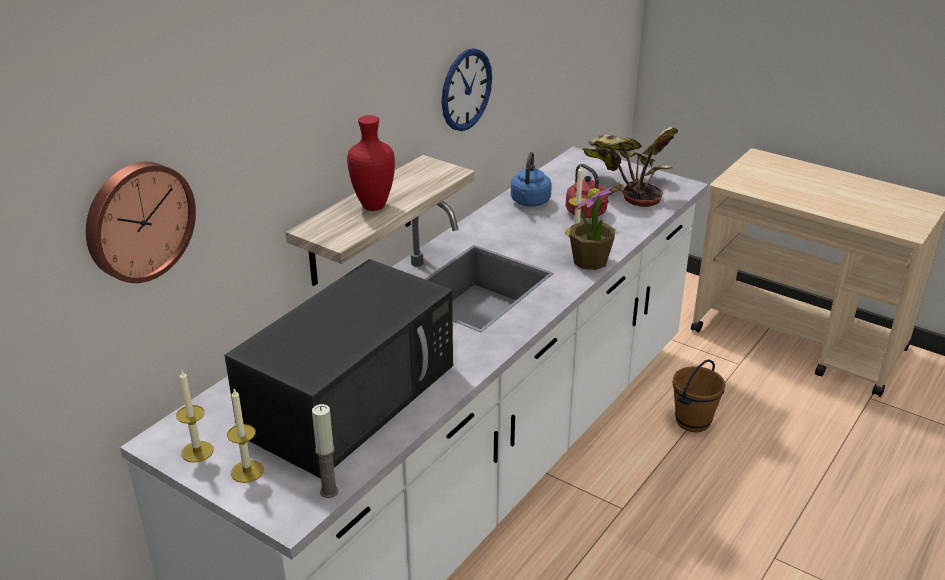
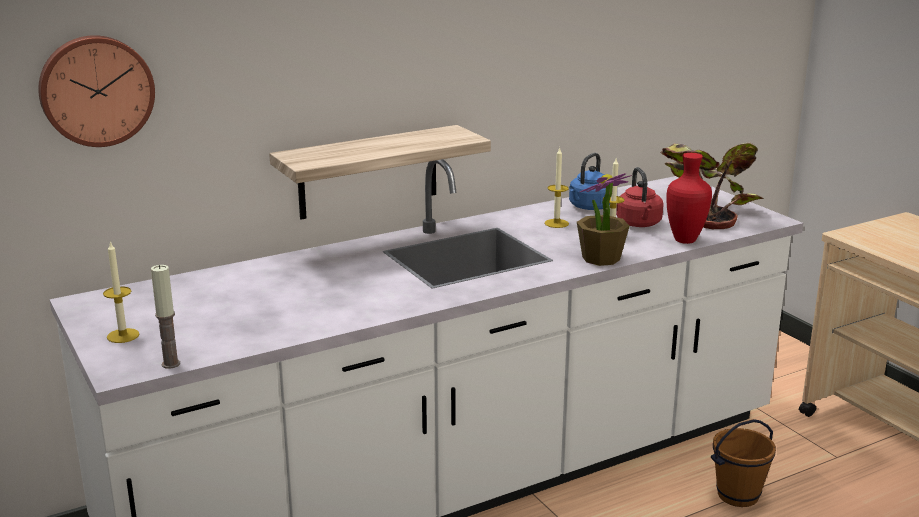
camera: 25 degrees right, 10 degrees down
candle [176,370,214,463] -> candle moved to [544,147,569,228]
black microwave [225,259,453,478] -> none
red vase [347,115,395,211] -> red vase moved to [666,153,712,244]
wall clock [442,48,492,131] -> none

